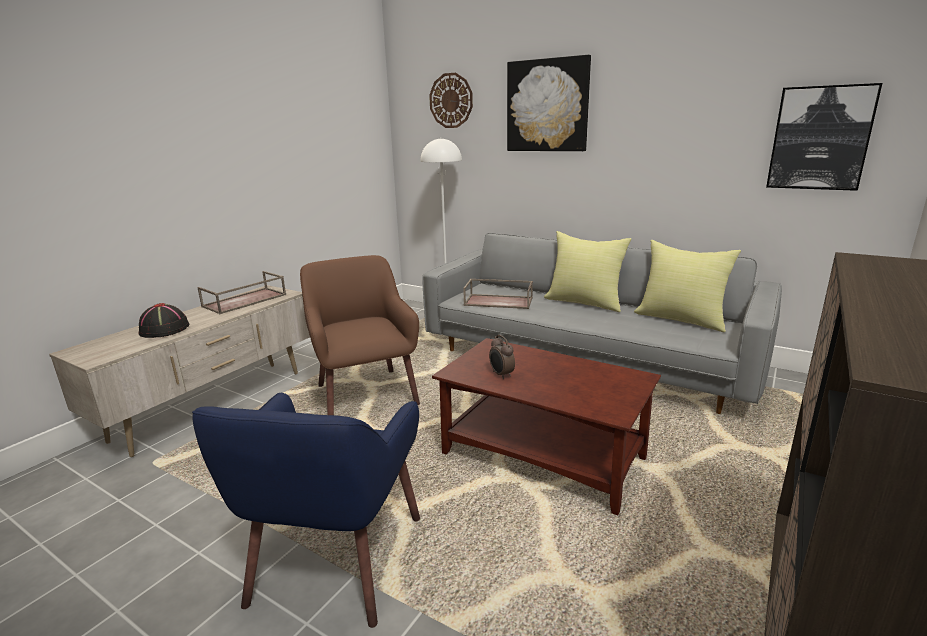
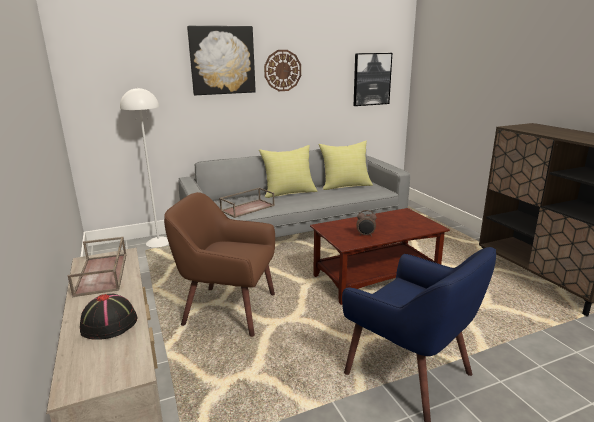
camera: 55 degrees left, 0 degrees up
wall clock [429,73,473,128] -> wall clock moved to [264,50,301,91]

